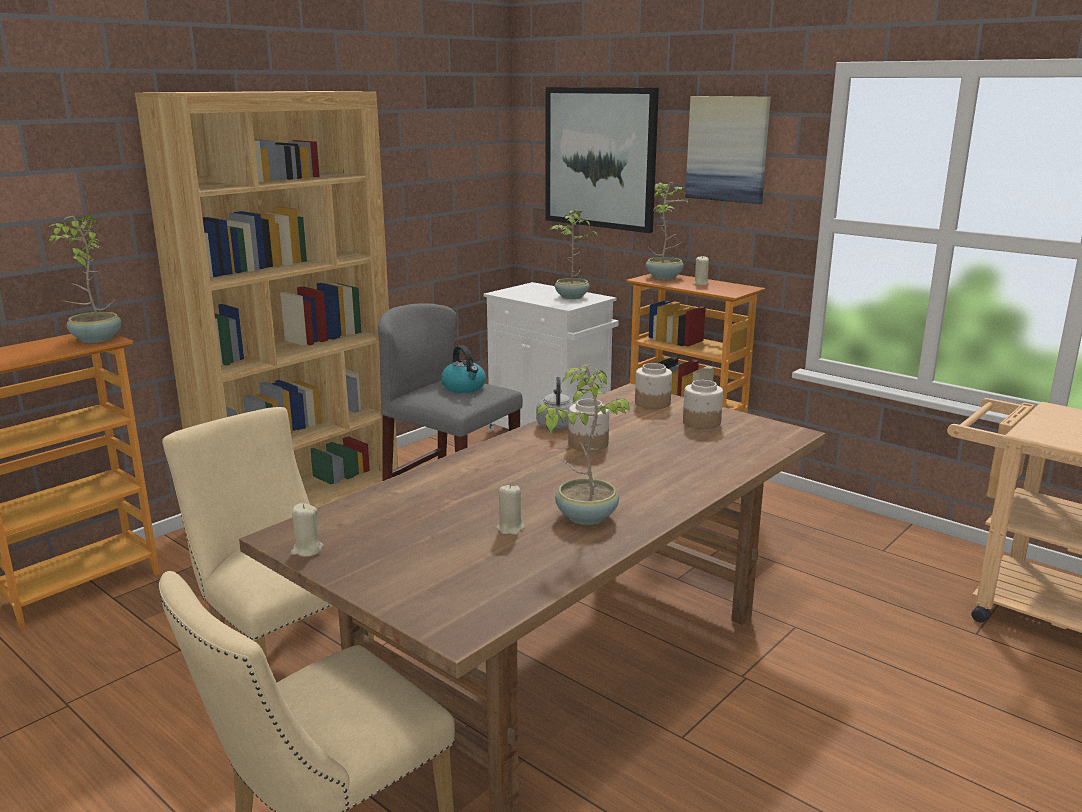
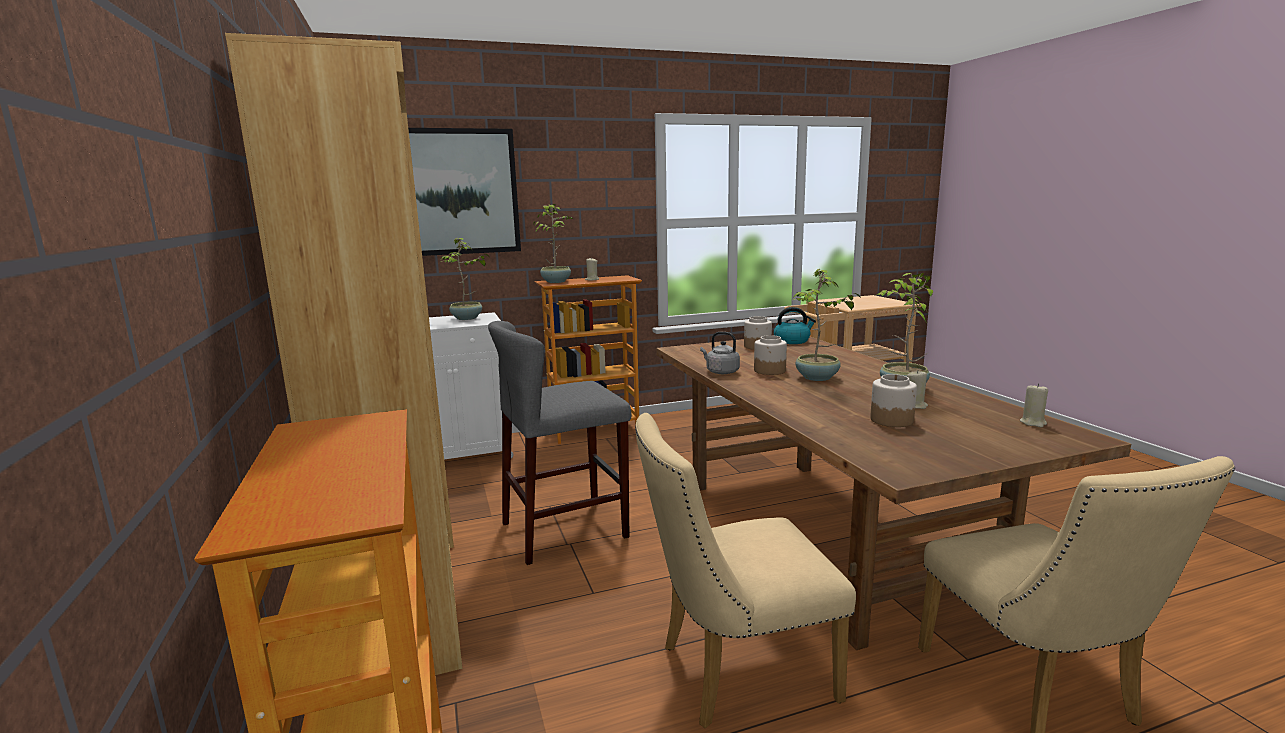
camera: 60 degrees left, 5 degrees down
potted plant [49,215,121,343] -> potted plant moved to [792,269,861,381]
beige candle [291,503,323,557] -> beige candle moved to [1020,384,1048,427]
kettle [441,345,486,393] -> kettle moved to [774,307,816,344]
jar [635,363,672,409] -> jar moved to [870,374,917,427]
picture [685,96,771,204] -> none

